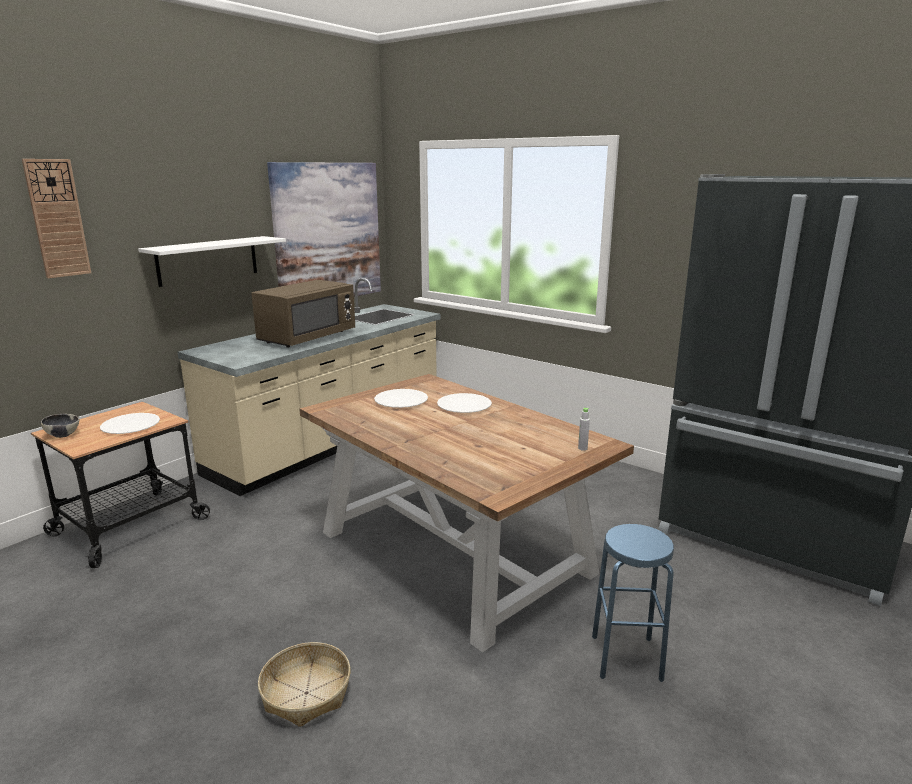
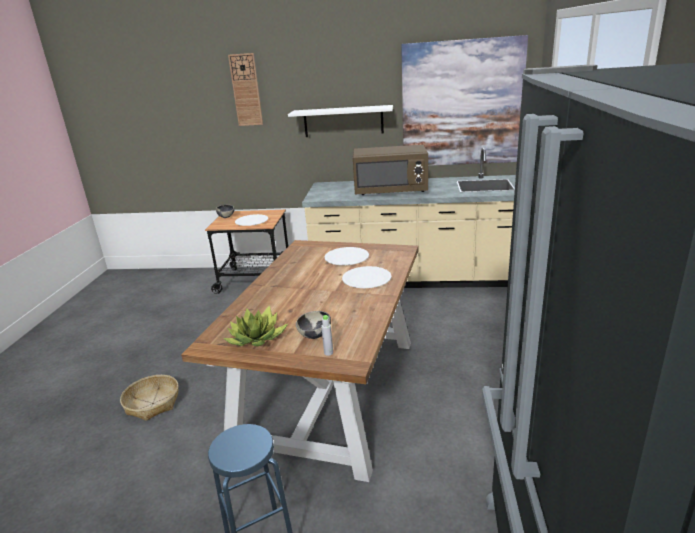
camera: 60 degrees right, 5 degrees up
none -> potted plant [223,305,288,346]
none -> bowl [296,311,331,339]

